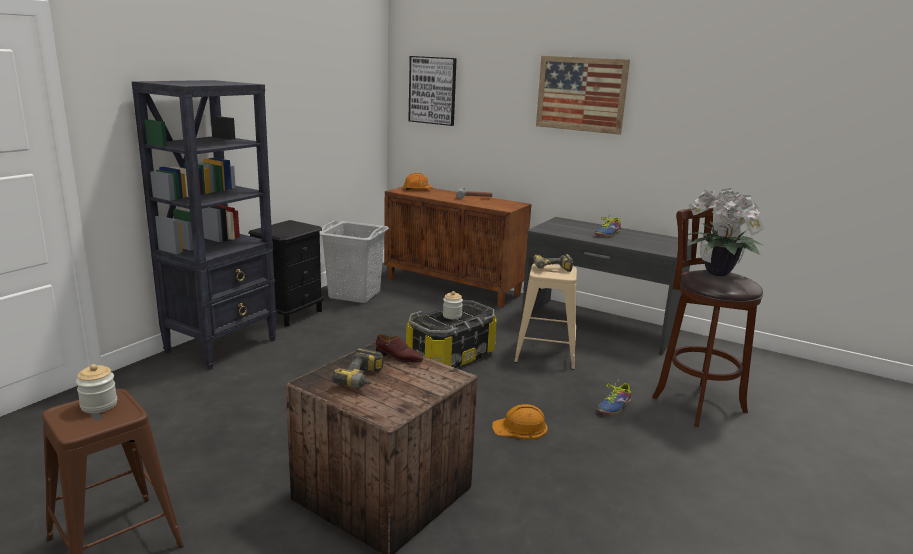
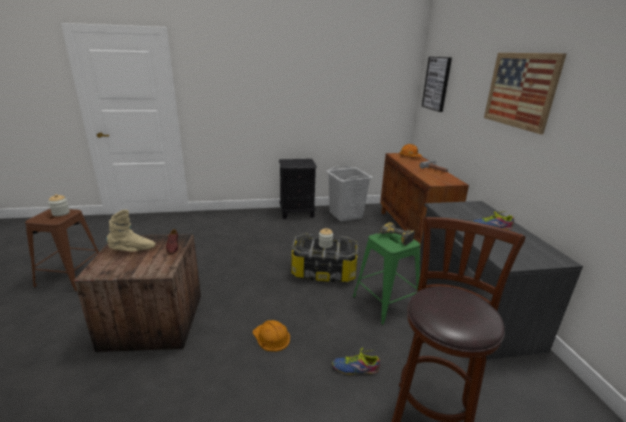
camera: 50 degrees right, 5 degrees up
black bookcase [132,80,277,370] -> none
power drill [332,348,384,388] -> beige boot [106,210,156,251]
beige stool [514,264,577,369] -> green stool [353,233,420,325]
potted plant [688,188,765,276] -> none

